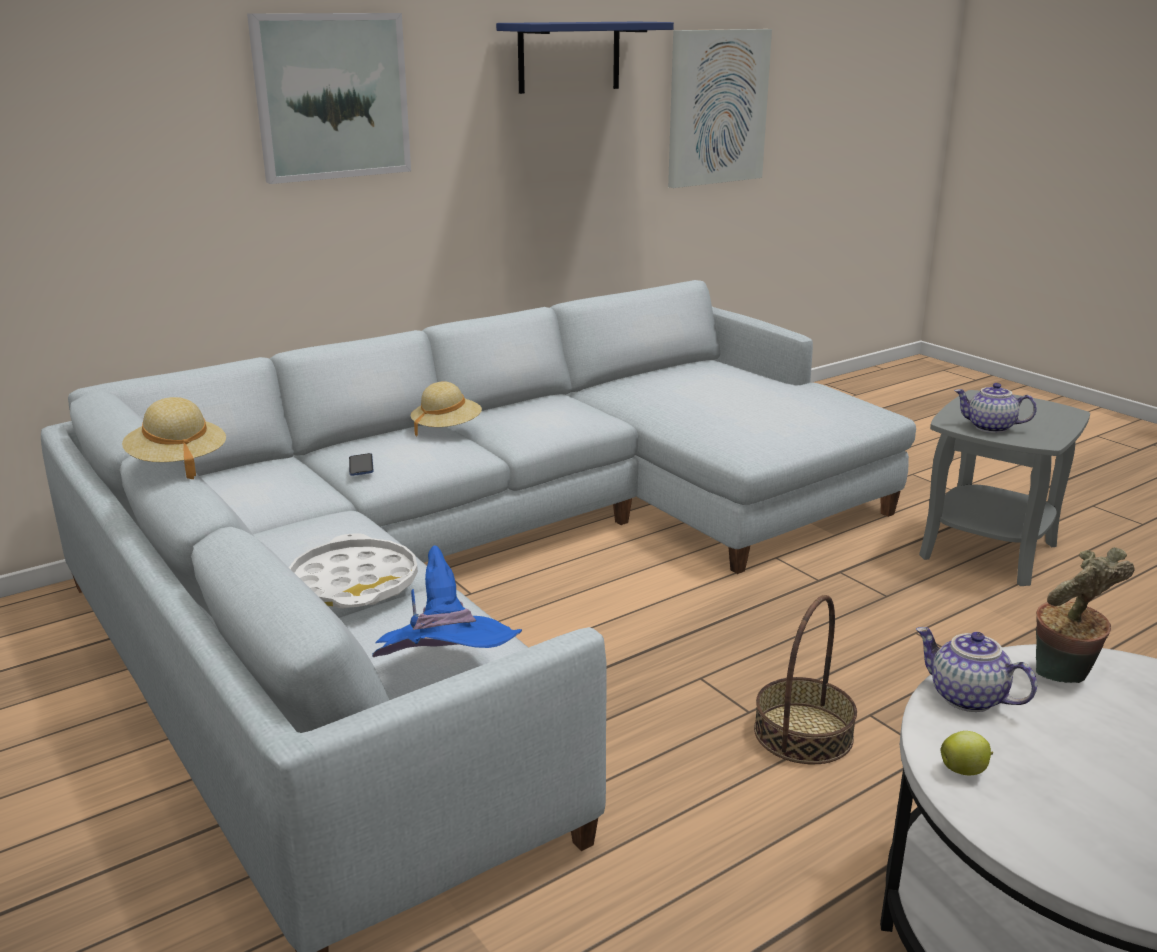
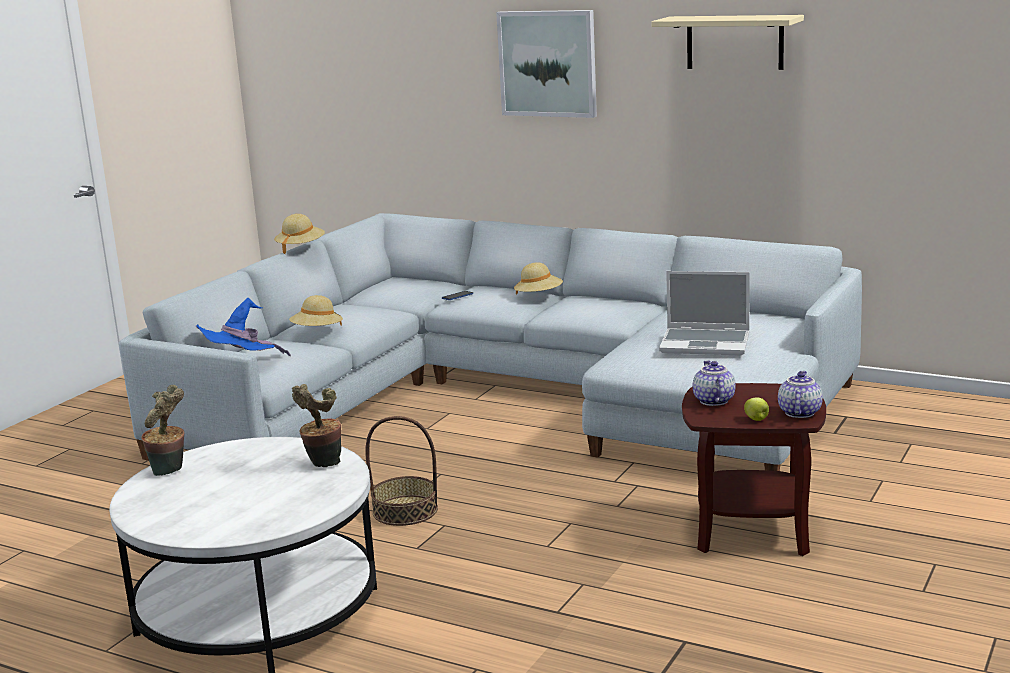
camera: 65 degrees right, 5 degrees down
white tray [289,533,418,609] -> beige hat [289,295,343,326]
blue shelf [496,22,674,94] -> beige shelf [652,15,804,70]
picture [668,29,772,188] -> none
teapot [916,627,1037,712] -> teapot moved to [778,371,823,418]
grey side table [919,390,1090,586] -> brown side table [682,383,826,556]
apple [940,731,993,775] -> apple moved to [744,397,769,421]
none -> potted plant [141,385,184,476]
none -> laptop [659,271,750,355]

